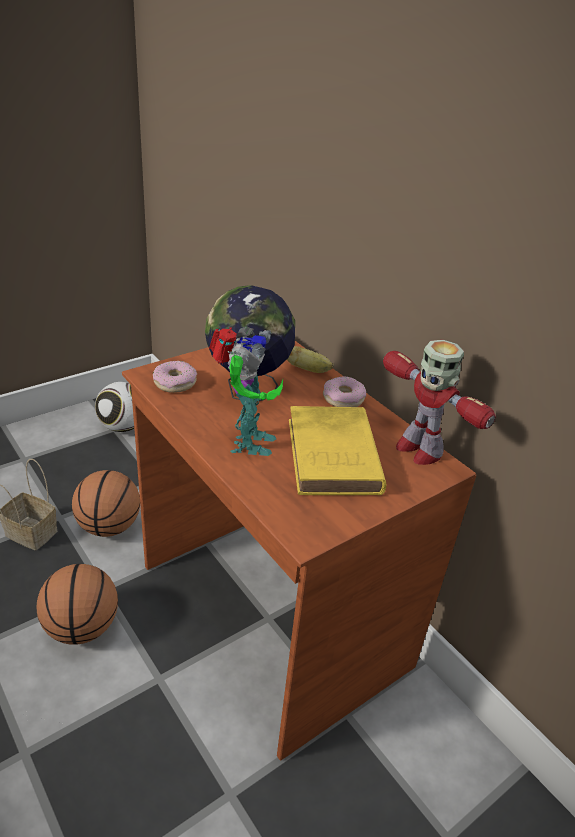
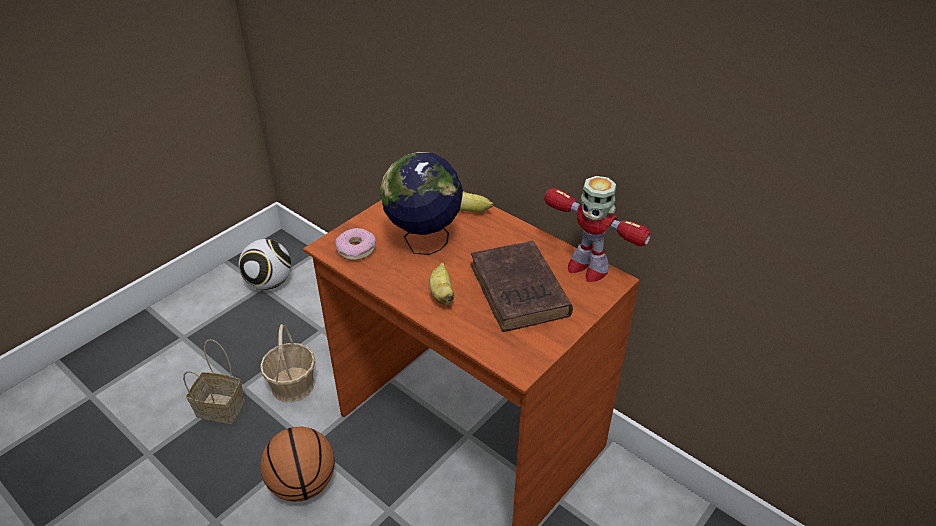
camera: 10 degrees left, 5 degrees up
basketball [72,470,140,537] -> basket [260,324,315,402]
toy robot [209,326,283,456] -> banana [430,262,455,305]
yellow book [289,406,386,495] -> brown book [470,240,573,332]
donut [323,377,366,407] -> none

